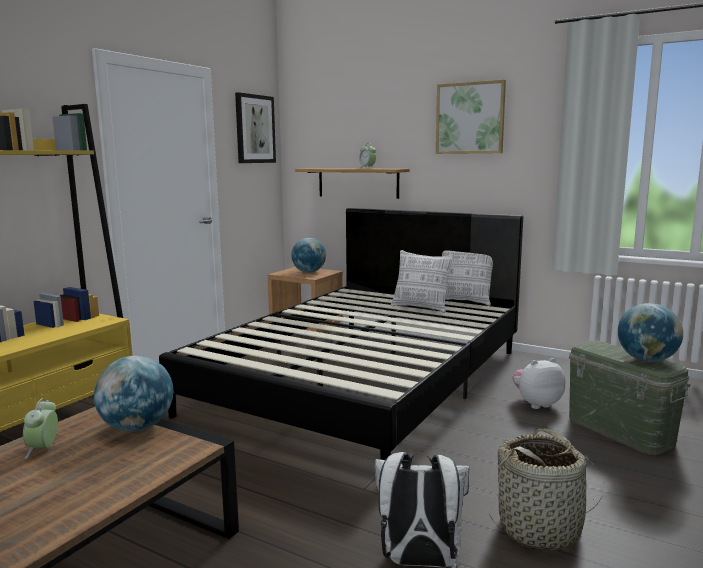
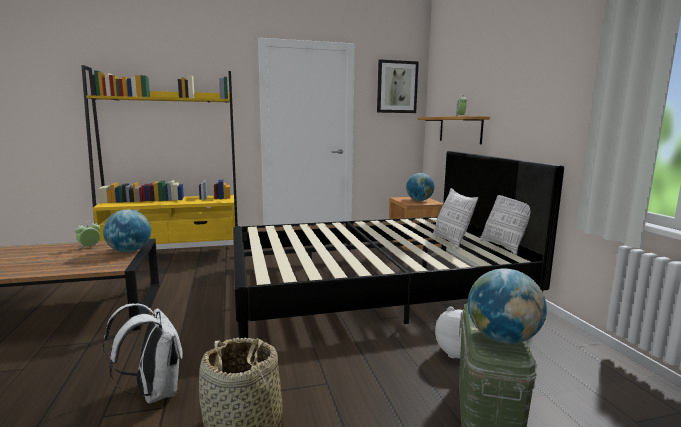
camera: 45 degrees right, 0 degrees up
picture [436,80,506,154] -> none

